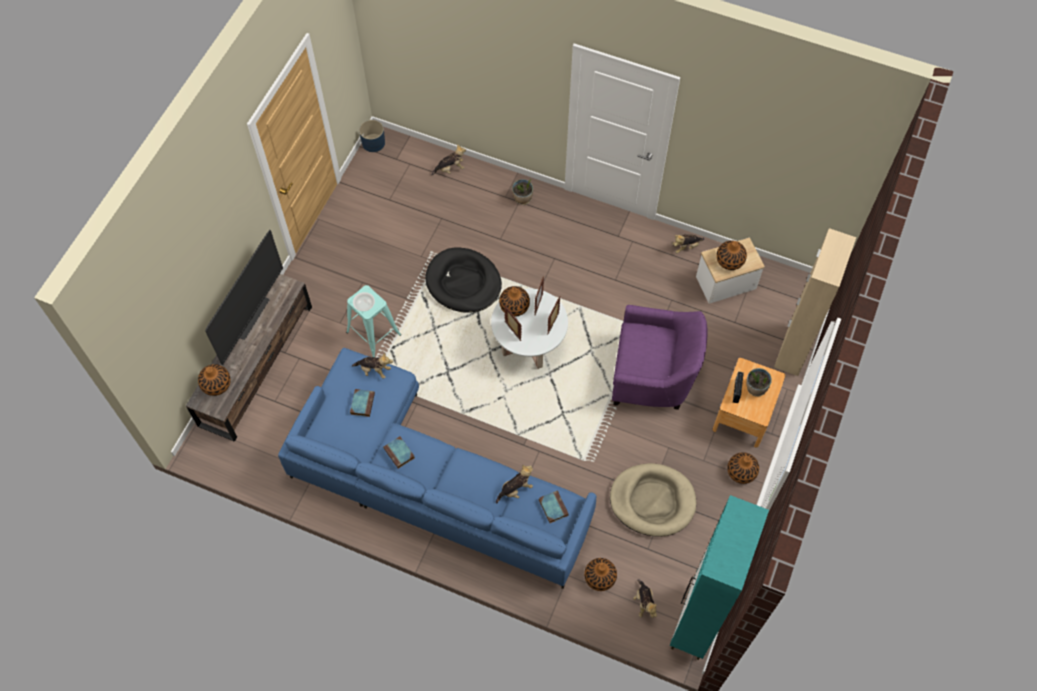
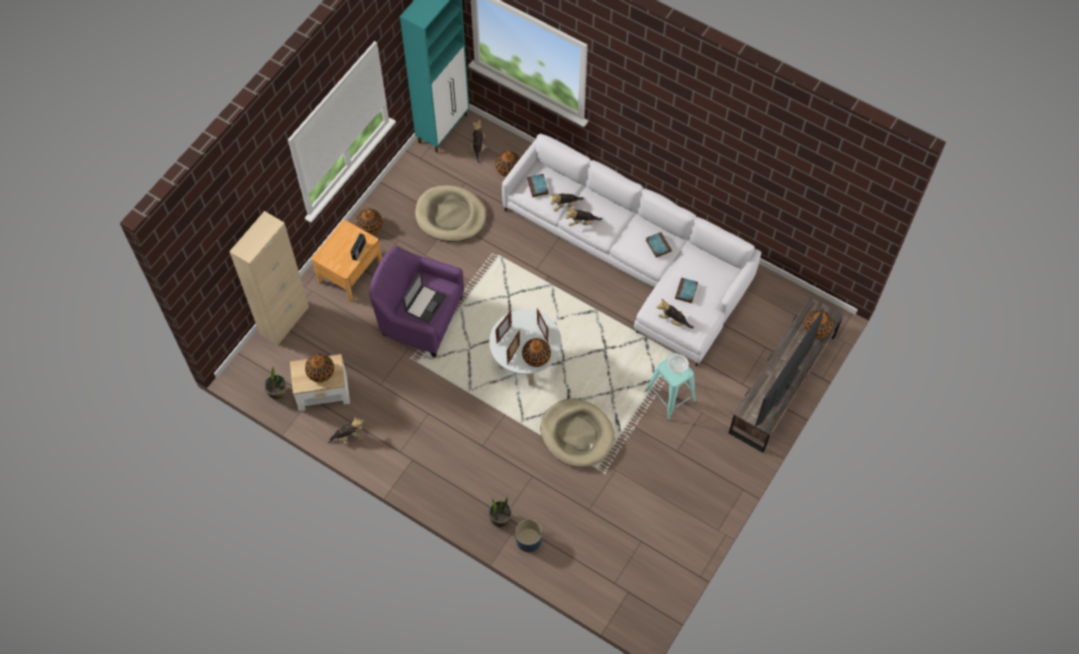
camera: 170 degrees left, 0 degrees up
blue sofa [278,348,596,589] -> white sofa [502,134,761,367]
blue planter [359,120,385,152] -> blue planter moved to [515,519,542,552]
black dog bed [425,247,502,313] -> beige dog bed [540,399,615,468]
plush toy [432,144,466,175] -> plush toy moved to [565,208,602,226]
potted plant [746,368,772,397] -> potted plant moved to [264,367,287,400]
none -> laptop [403,271,446,323]

